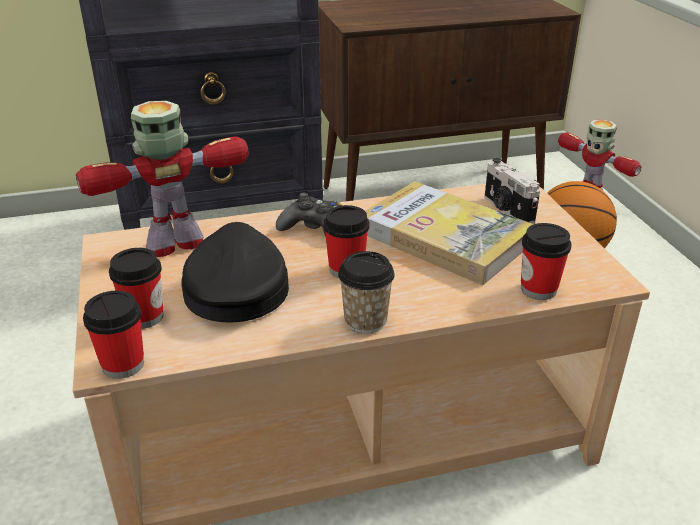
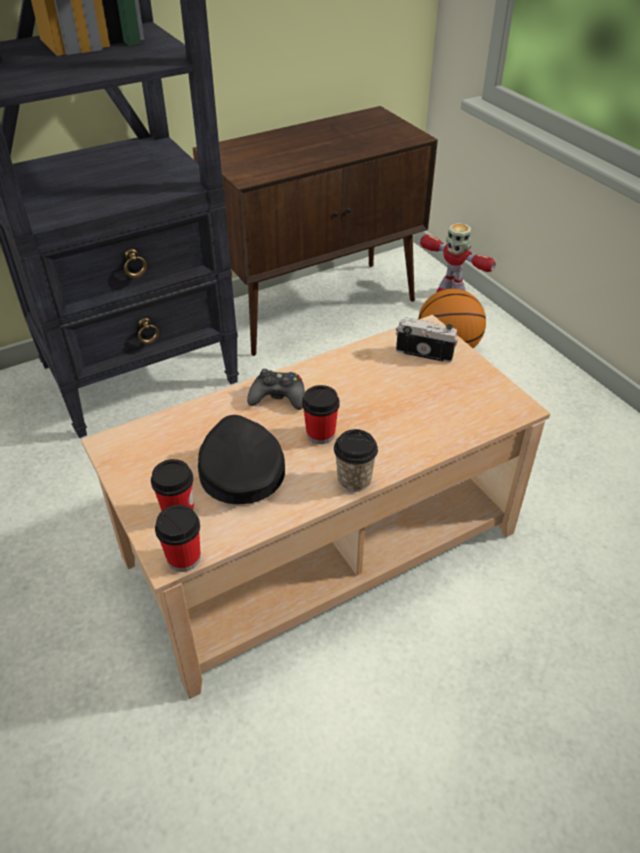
camera: 15 degrees left, 10 degrees up
toy robot [76,101,249,257] -> none
book [365,181,534,285] -> none
camera [484,157,540,224] -> camera turned 150 degrees clockwise [396,317,458,363]
cup [521,223,572,300] -> none

